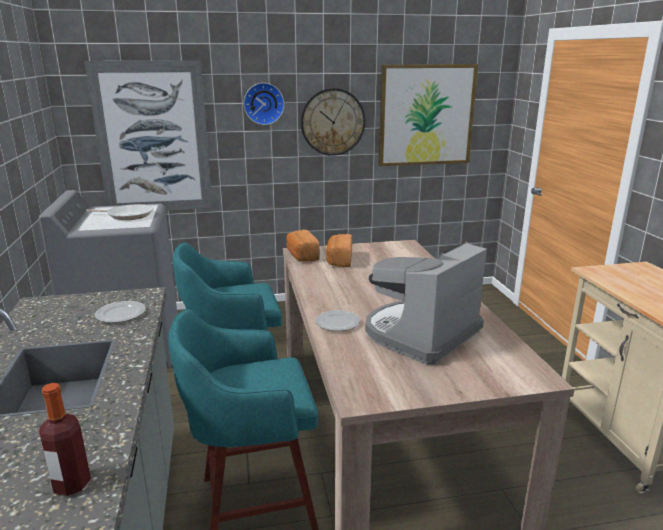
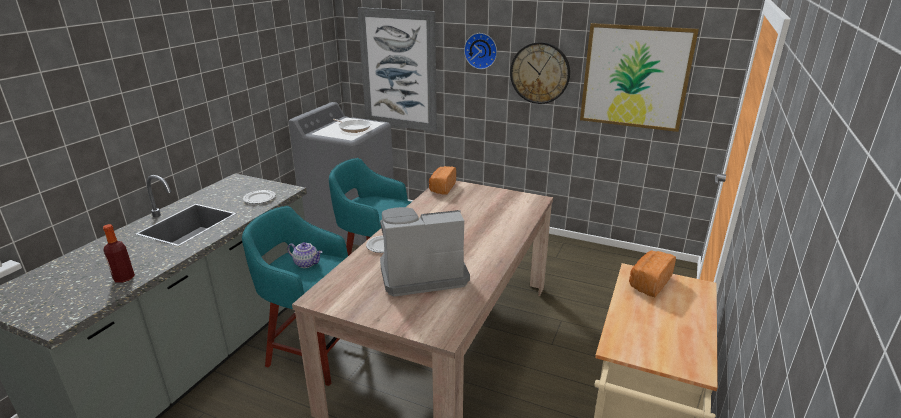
camera: 35 degrees right, 5 degrees up
bread [326,234,352,267] -> bread moved to [629,251,676,297]
none -> teapot [287,242,322,268]

